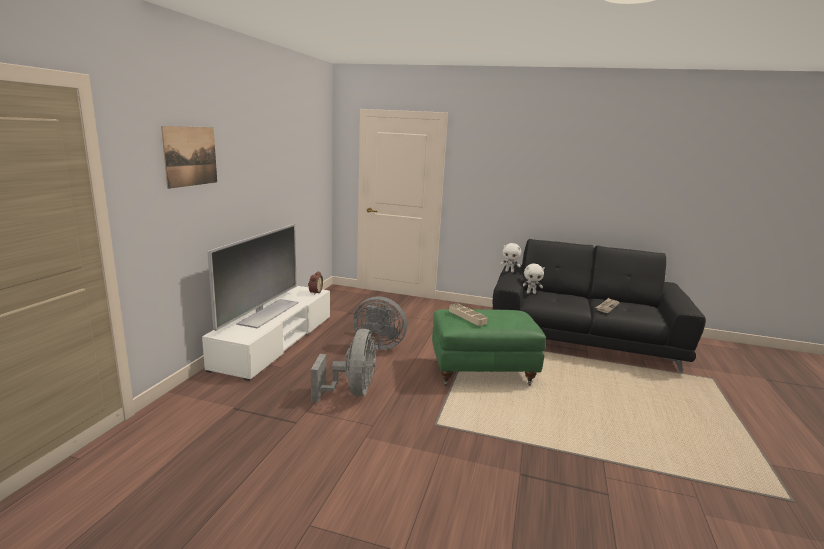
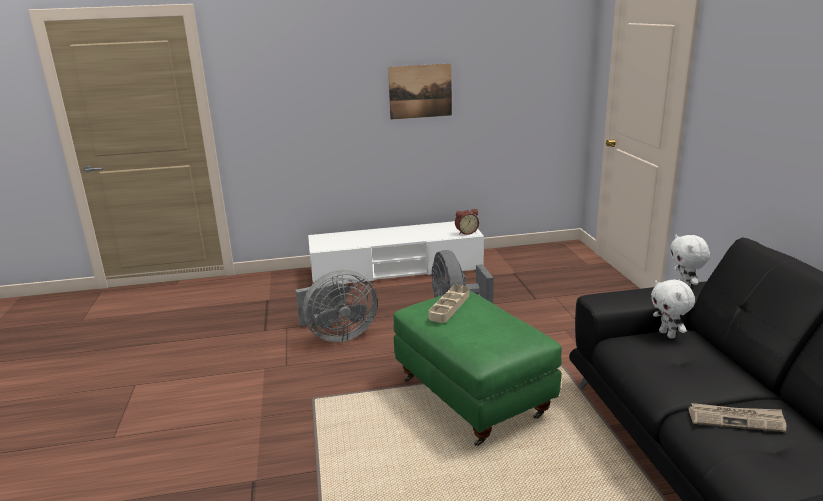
camera: 65 degrees right, 5 degrees up
picture [161,126,217,189] -> picture moved to [388,63,452,119]
television [207,224,299,331] -> none

